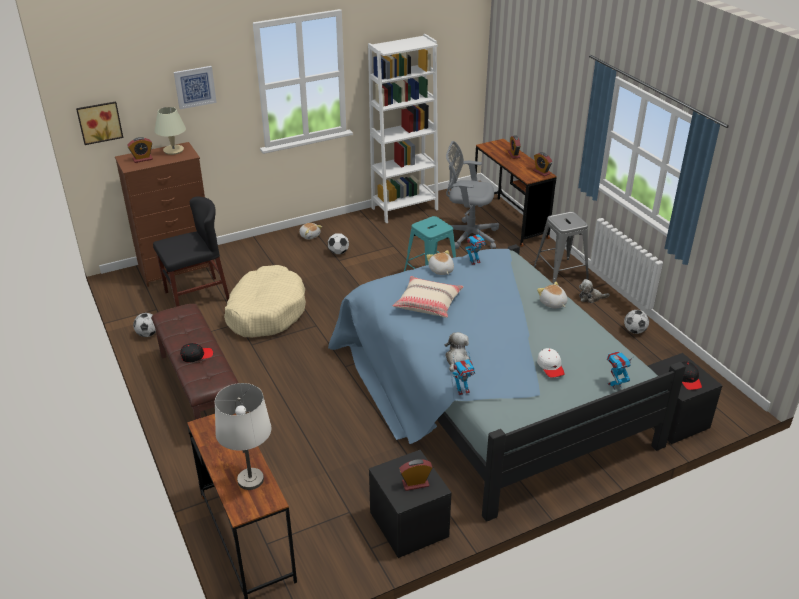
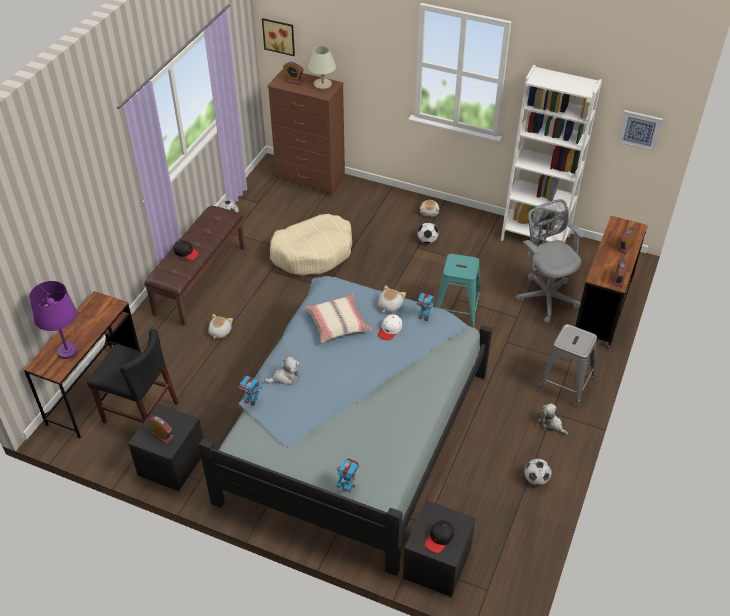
camera: 50 degrees right, 10 degrees up
black chair [153,197,229,307] -> black chair moved to [87,329,178,424]
picture [174,66,217,109] -> picture moved to [617,110,663,151]
white table lamp [215,383,271,490] -> purple table lamp [29,281,78,359]
plush toy [537,281,568,309] -> plush toy moved to [209,314,233,339]
white cap [537,348,565,378] -> white cap moved to [378,314,402,341]

